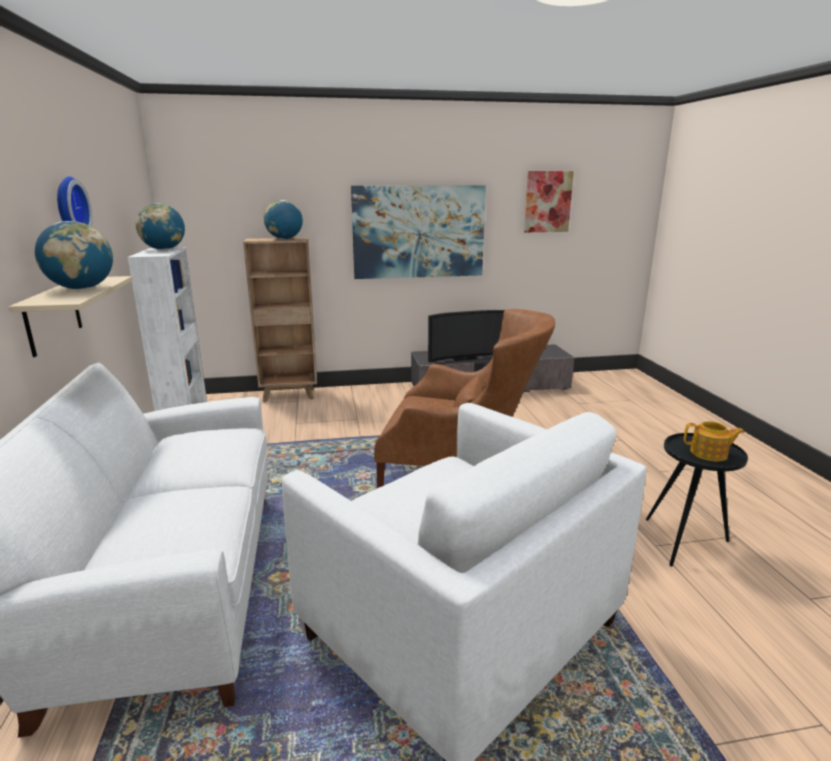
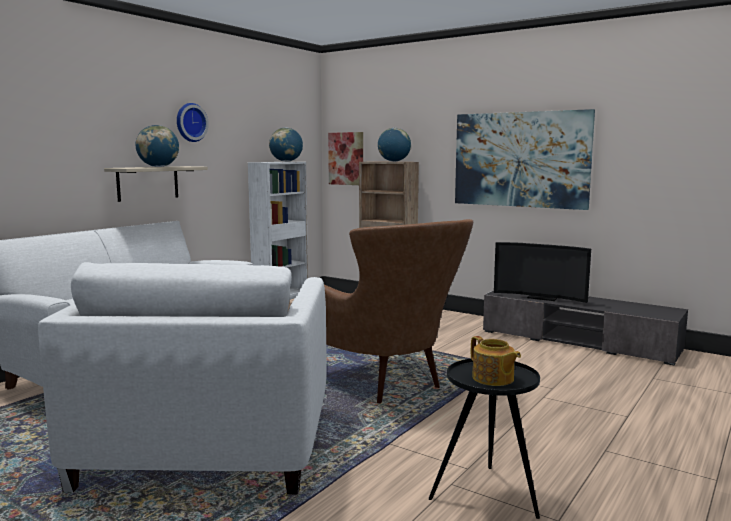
camera: 45 degrees right, 10 degrees down
picture [524,171,574,232] -> picture moved to [328,132,363,185]

